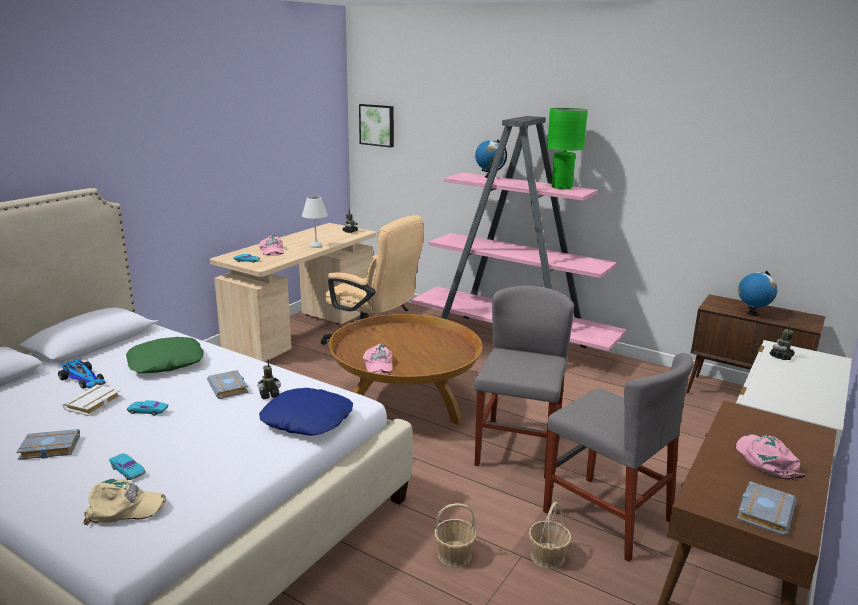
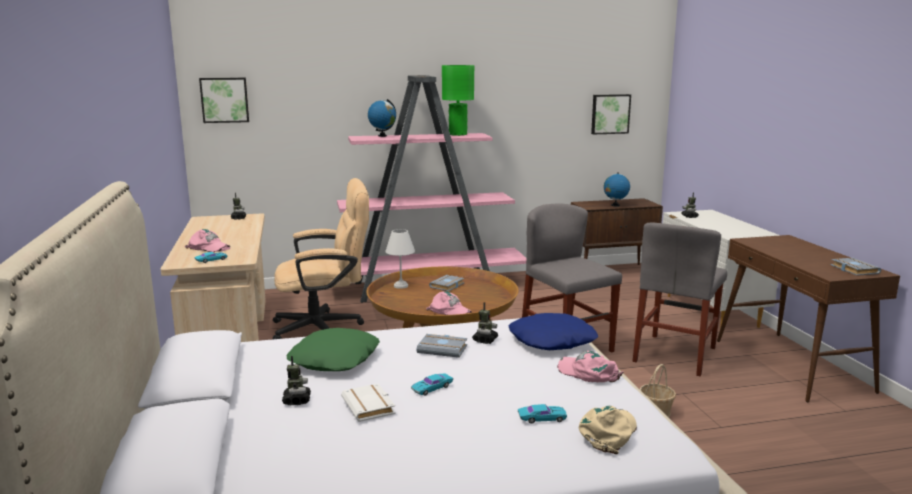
camera: 45 degrees left, 5 degrees down
grey book [16,429,80,460] -> grey book moved to [429,275,465,292]
toy car [58,358,106,389] -> toy robot [282,356,311,405]
white table lamp [302,196,328,248] -> white table lamp moved to [385,229,415,289]
basket [528,502,571,569] -> none
grey chair [543,353,694,562] -> grey chair turned 120 degrees clockwise [633,223,727,376]
pink cap [736,434,805,480] -> pink cap moved to [557,351,623,382]
none -> picture [591,94,631,134]

